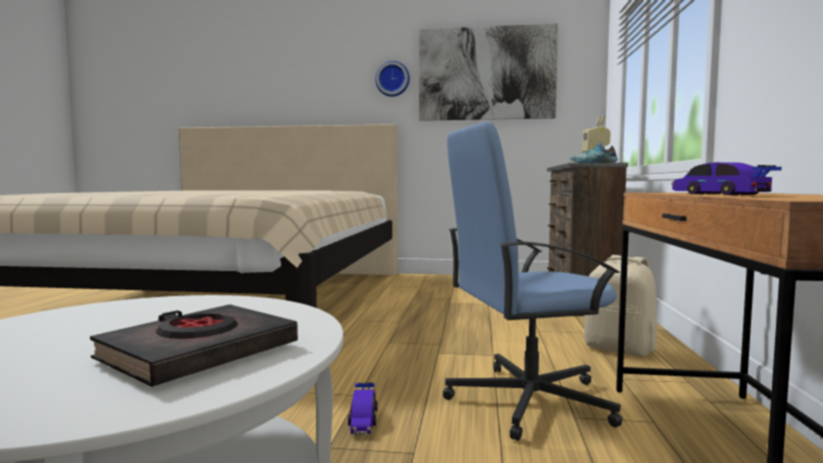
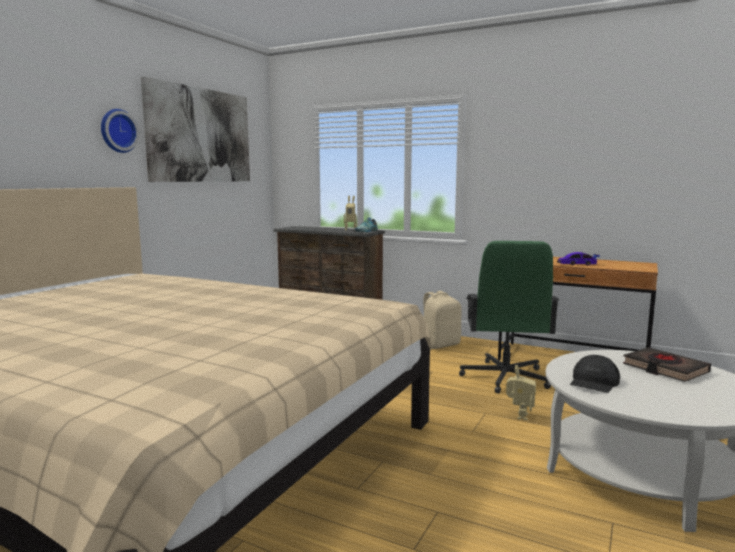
camera: 70 degrees left, 5 degrees up
toy car [348,382,378,436] -> toy robot [506,365,536,420]
blue office chair [443,122,623,441] -> green office chair [459,241,559,393]
none -> black cap [570,355,620,393]

